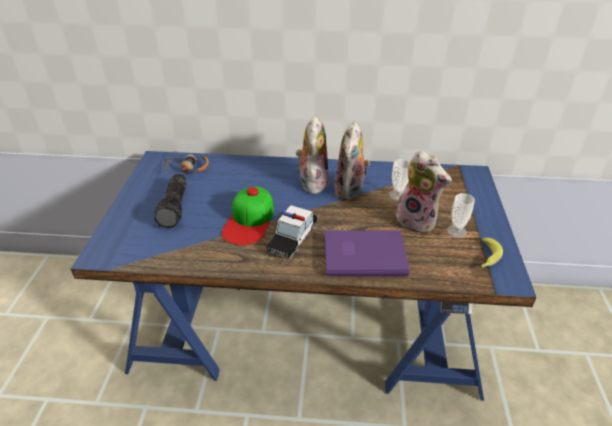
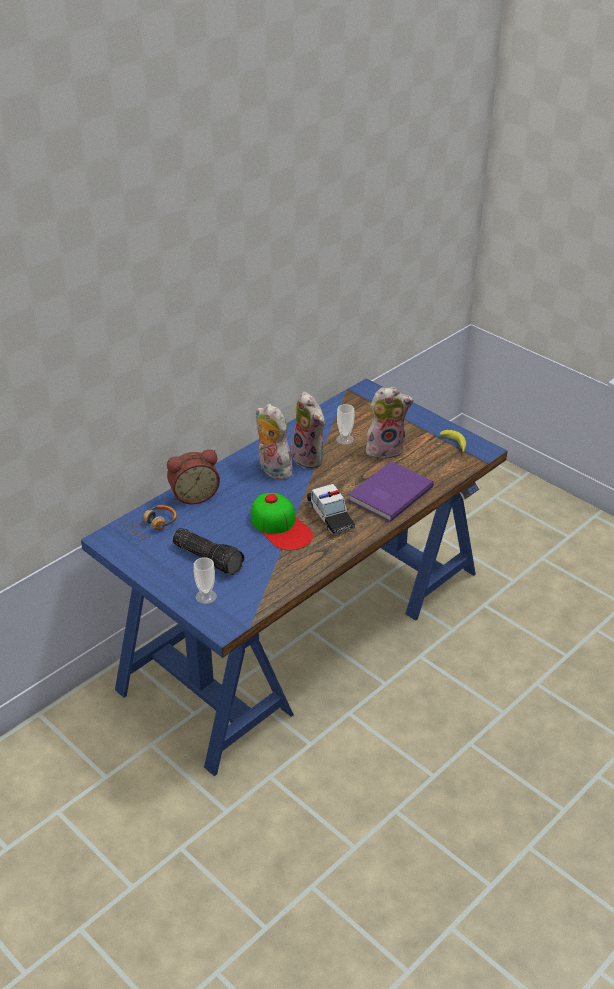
camera: 50 degrees left, 0 degrees up
cup [447,193,475,238] -> cup moved to [194,557,217,604]
none -> alarm clock [167,449,220,504]

